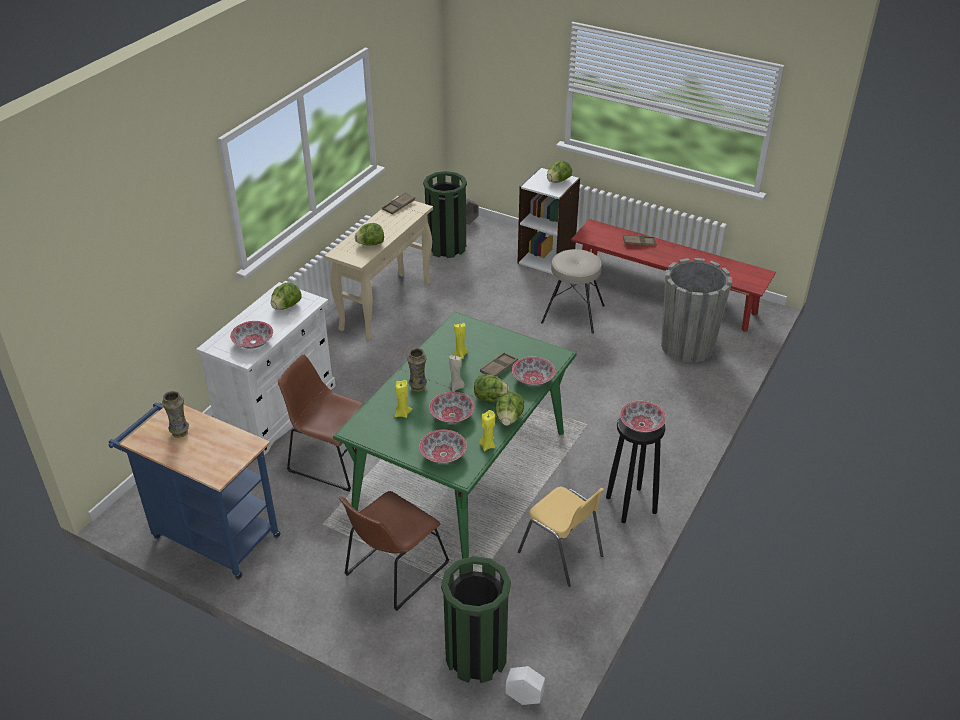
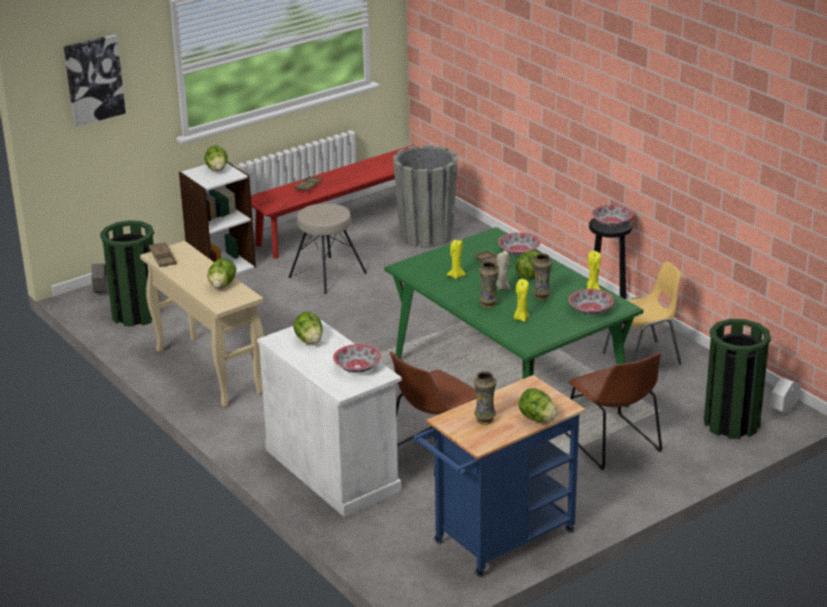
camera: 65 degrees left, 10 degrees down
bowl [429,392,475,423] -> vase [532,253,552,300]
lettuce [495,392,524,426] -> lettuce moved to [518,388,558,422]
none -> picture [64,34,126,127]

